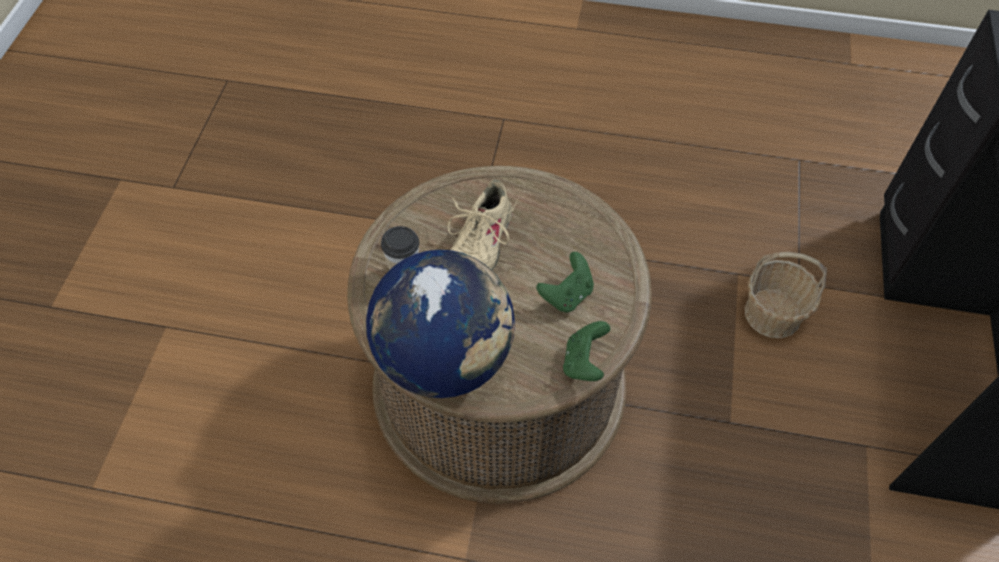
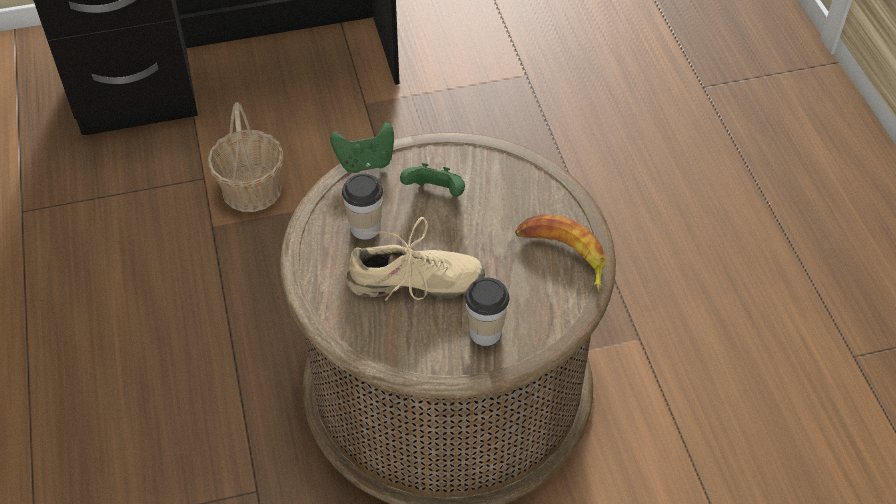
camera: 115 degrees left, 5 degrees down
globe [366,250,515,398] -> banana [515,214,607,292]
green game controller [563,321,610,381] -> green game controller moved to [330,122,394,173]
none -> cup [342,173,383,240]

